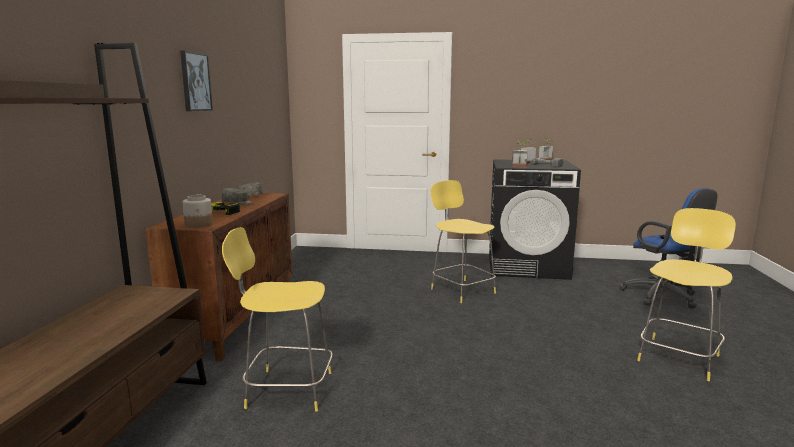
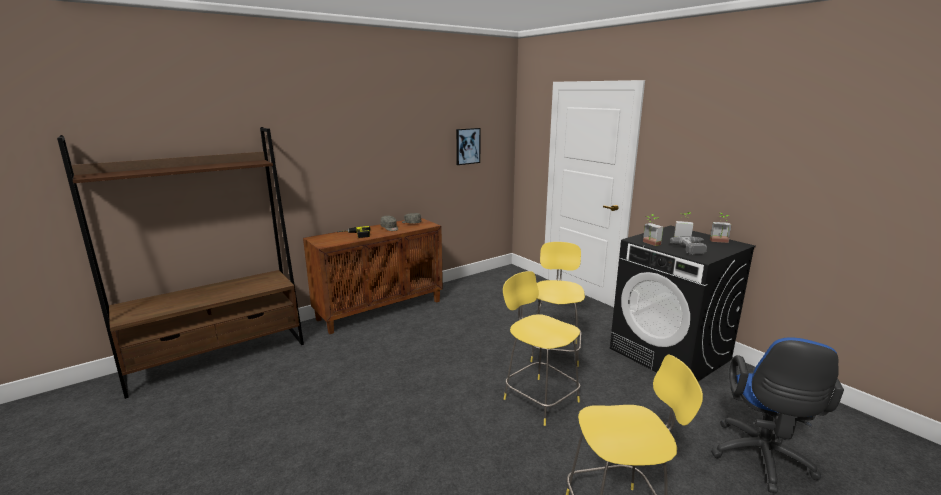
camera: 45 degrees right, 5 degrees up
picture [180,51,213,111] -> picture moved to [456,128,481,165]
jar [183,195,213,228] -> none
yellow stool [222,227,333,411] -> yellow stool moved to [503,271,580,426]

